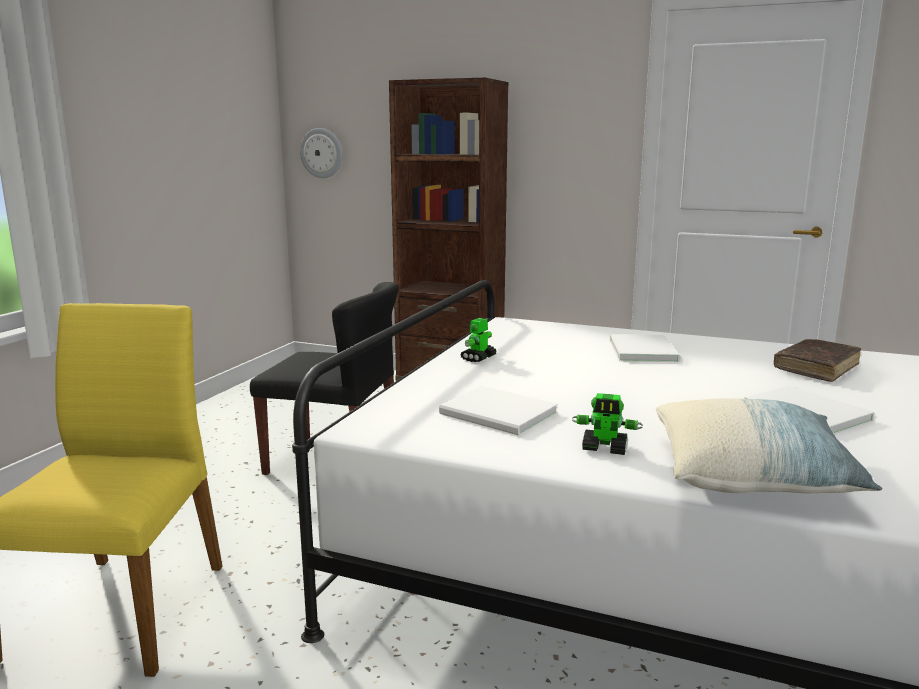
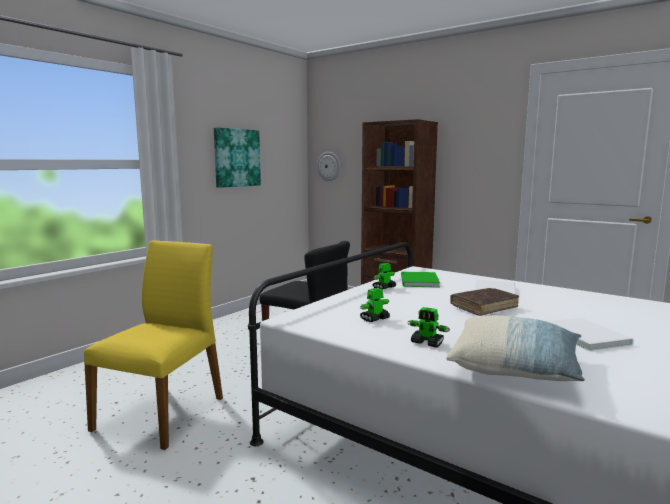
camera: 15 degrees right, 5 degrees down
white book [439,386,558,436] -> toy robot [360,288,390,322]
brown book [774,339,861,382] -> brown book moved to [450,288,519,316]
none -> picture [214,127,261,188]
none -> green book [401,272,440,288]

